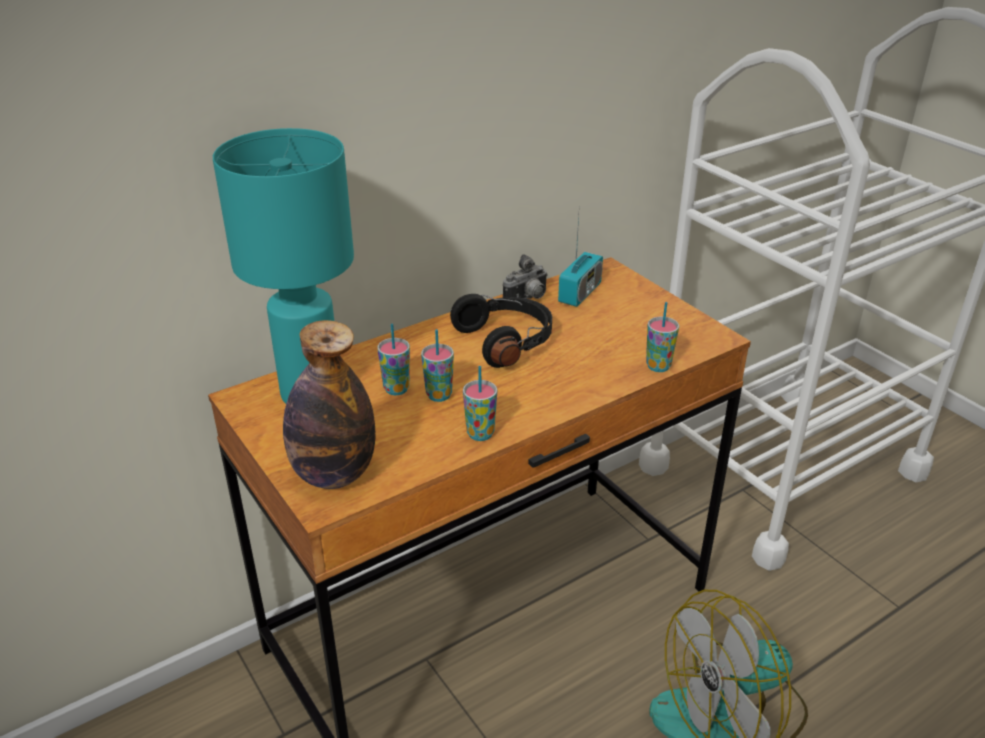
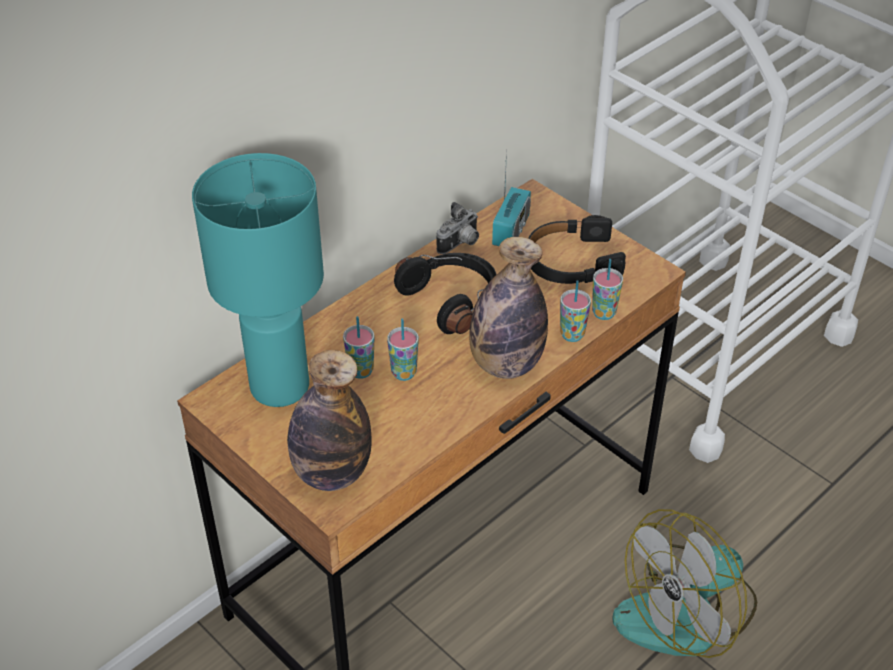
camera: 10 degrees left, 10 degrees up
cup [463,366,497,441] -> cup moved to [560,280,591,342]
none -> bottle [469,237,548,379]
none -> black headphones [528,215,626,284]

